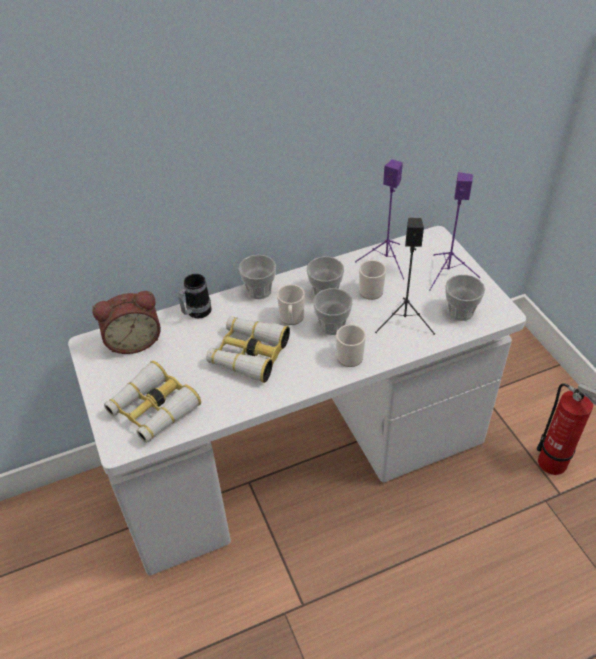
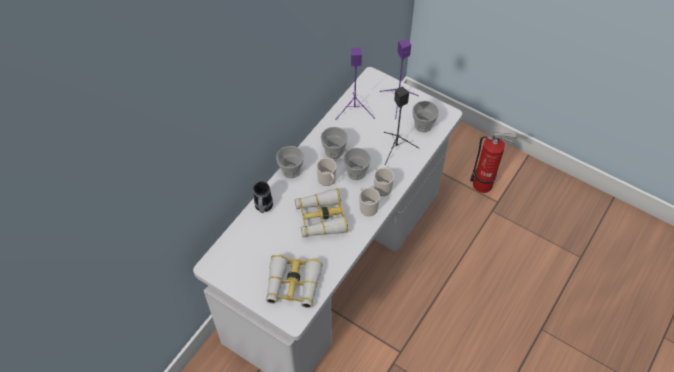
camera: 35 degrees left, 10 degrees up
alarm clock [92,291,161,354] -> none
mug [359,259,386,300] -> mug moved to [359,187,380,216]

